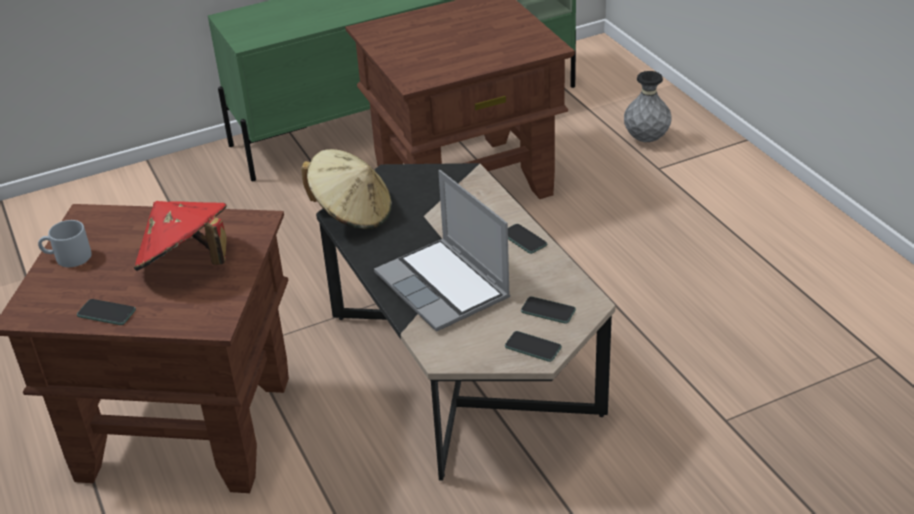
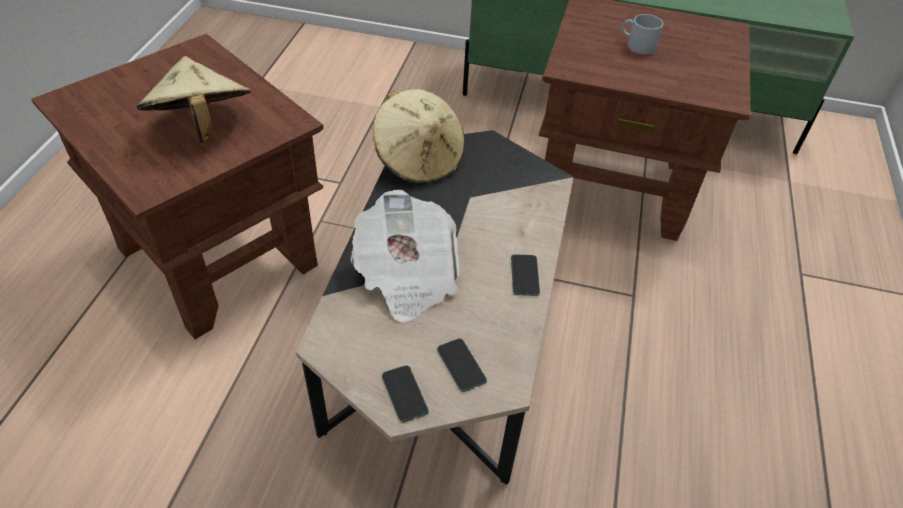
camera: 35 degrees right, 10 degrees up
grey mug [38,220,92,267] -> grey mug moved to [622,14,663,55]
phone [77,299,136,325] -> none
red hat [134,201,227,271] -> beige hat [137,56,251,143]
laptop [374,170,510,332] -> newspaper [350,190,459,322]
grey vase [624,71,672,142] -> none

